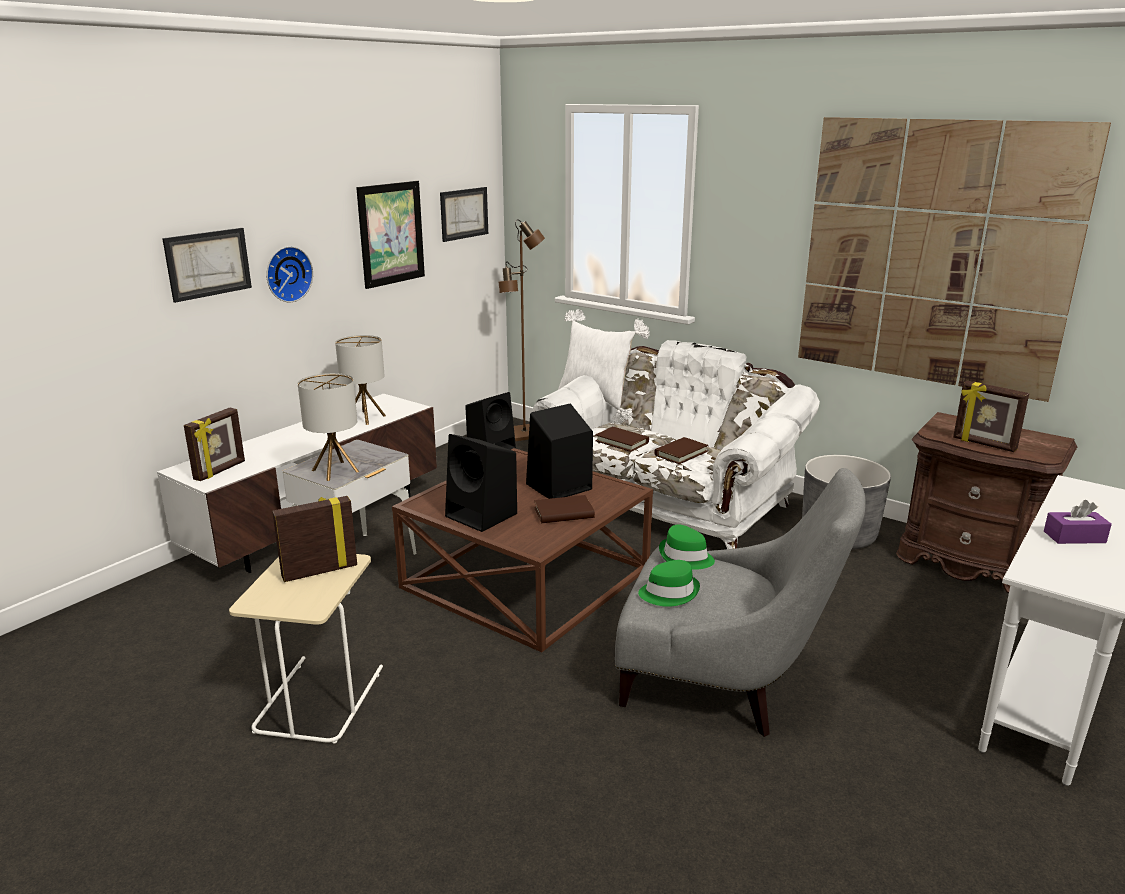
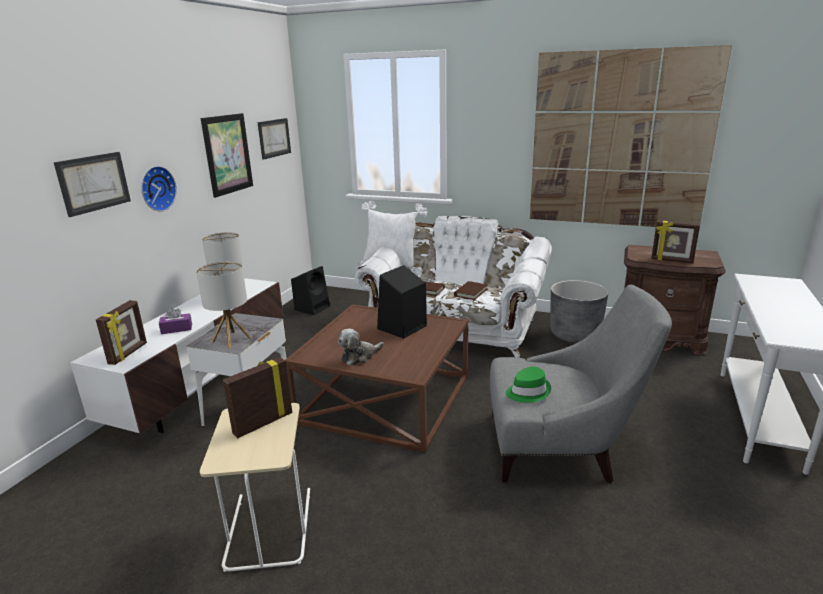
camera: 15 degrees left, 0 degrees up
black speaker [445,434,517,532] -> plush toy [338,329,384,366]
brown floor lamp [499,219,545,441] -> none
brown book [534,495,595,523] -> none
green hat [659,524,715,570] -> none
purple tissue box [1044,500,1112,544] -> purple tissue box moved to [159,307,192,334]

